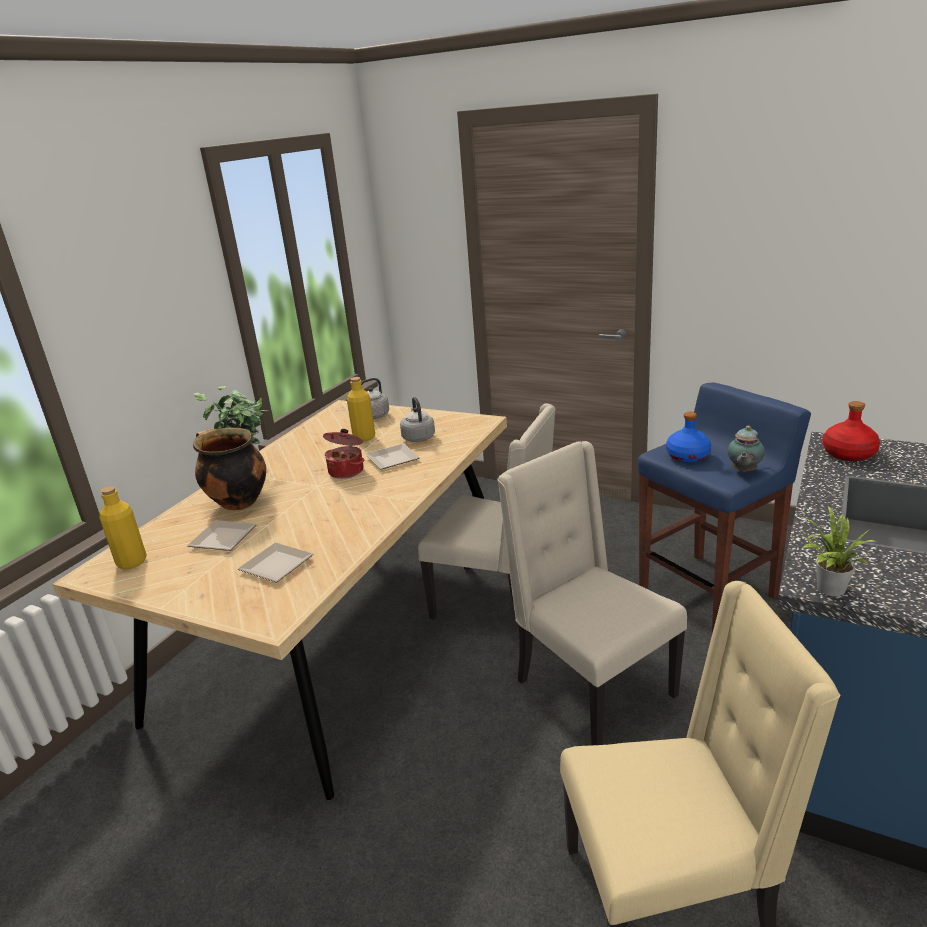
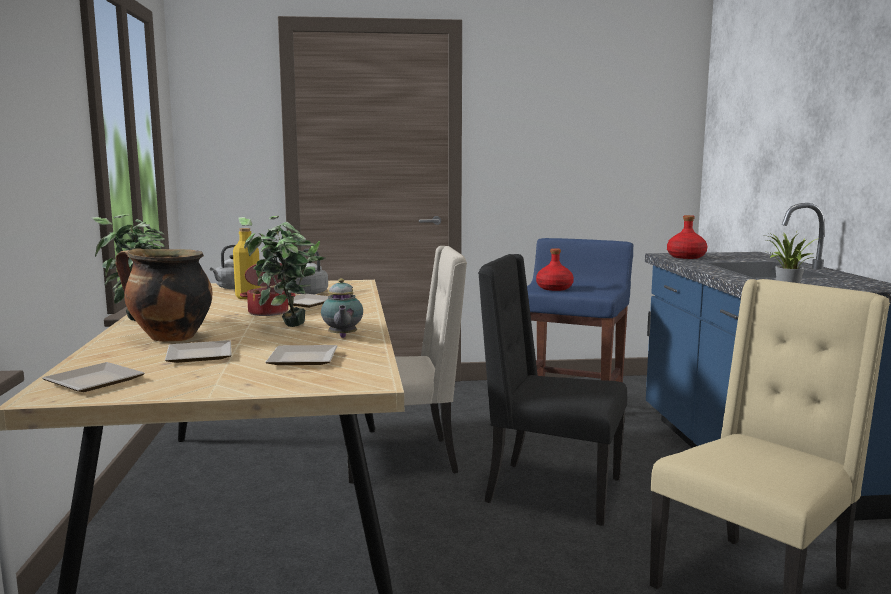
camera: 35 degrees left, 15 degrees down
yellow bottle [99,486,147,569] -> plate [42,362,145,392]
beige chair [497,441,687,745] -> black chair [478,254,627,526]
blue bottle [666,412,711,463] -> red bottle [536,248,574,291]
teapot [727,426,765,473] -> teapot moved to [321,278,363,338]
none -> potted plant [238,216,325,327]

